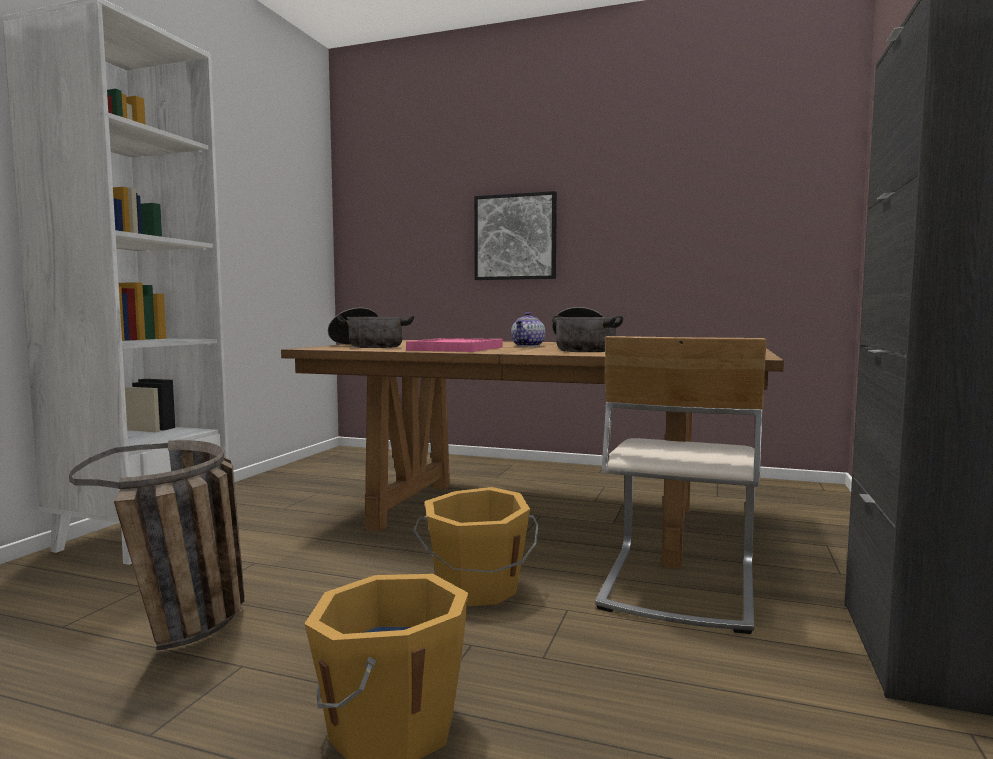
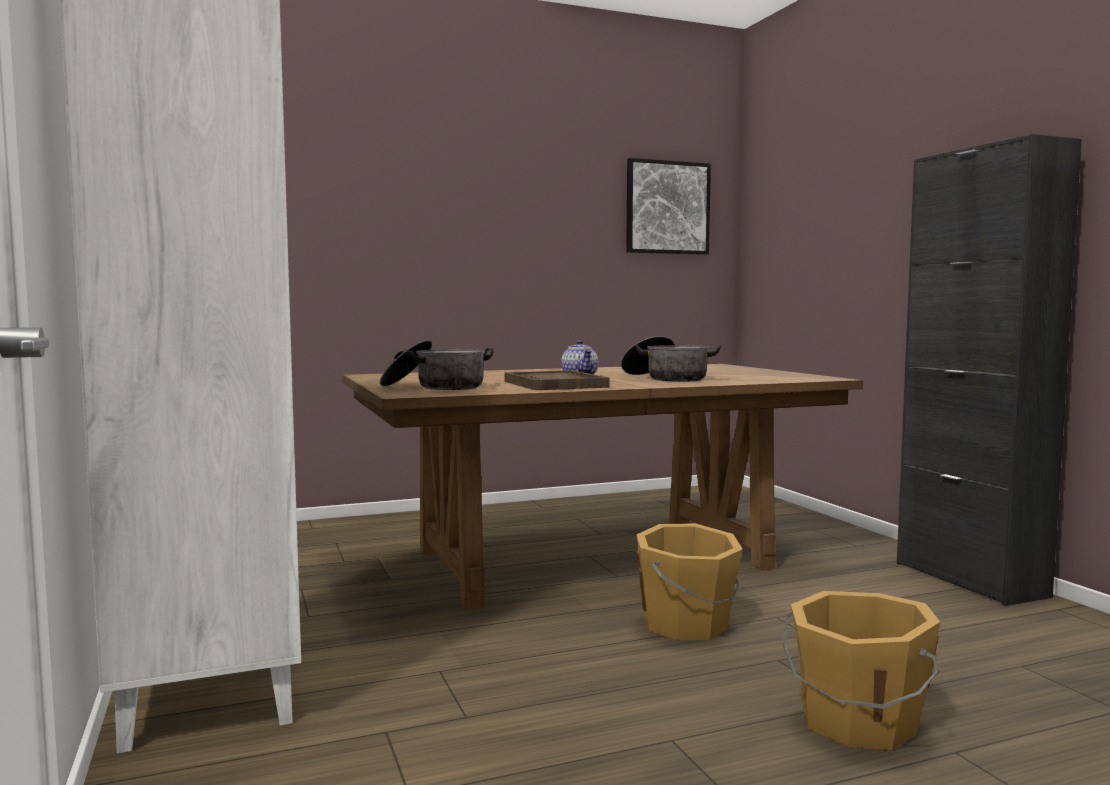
camera: 40 degrees left, 0 degrees up
basket [69,440,245,650] -> none
pink tray [406,338,503,352] -> brown tray [505,370,610,390]
picture [474,191,557,280] -> picture moved to [626,158,711,255]
beige chair [595,336,766,634] -> none

